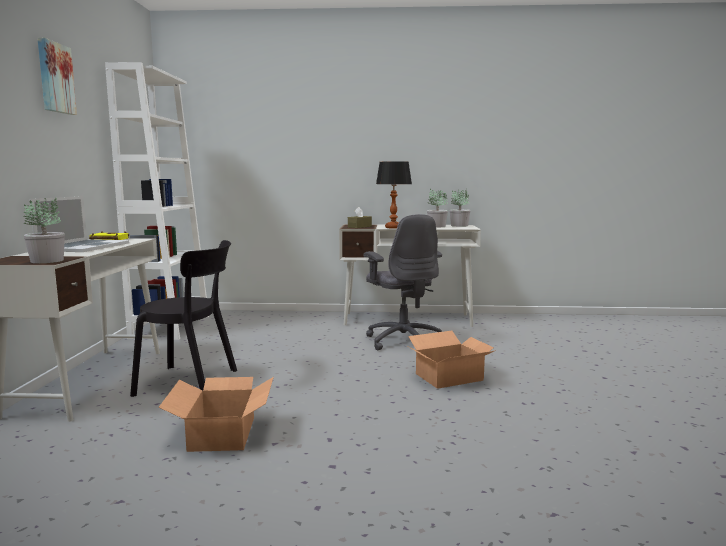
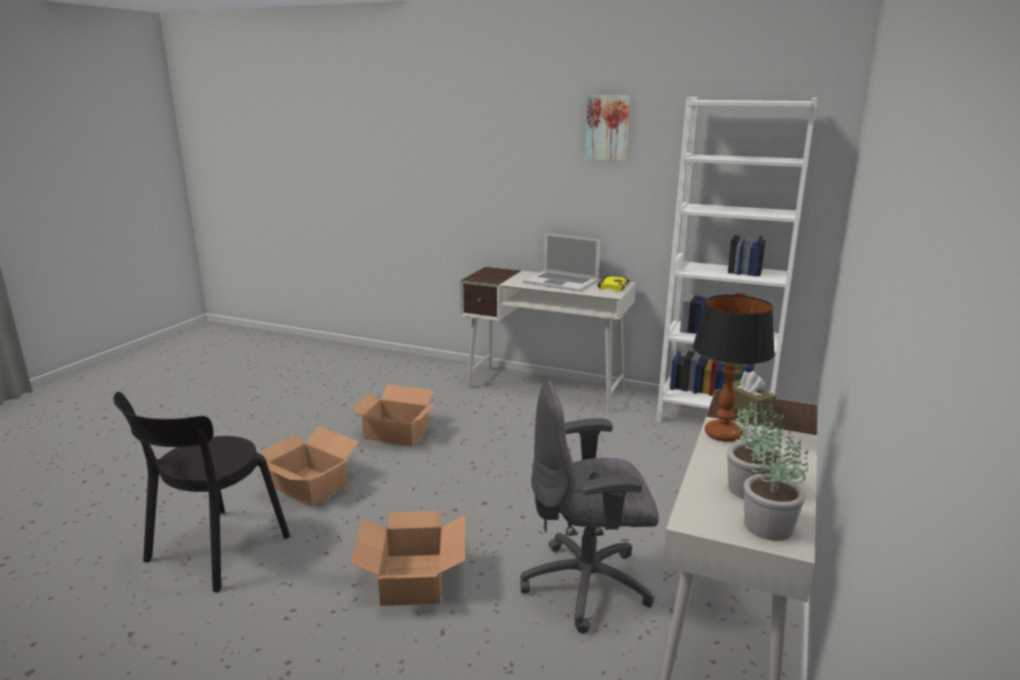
camera: 110 degrees right, 10 degrees up
potted plant [24,198,65,263] -> none
black chair [130,240,237,397] -> black chair moved to [113,392,290,592]
none -> cardboard box [260,426,359,506]

